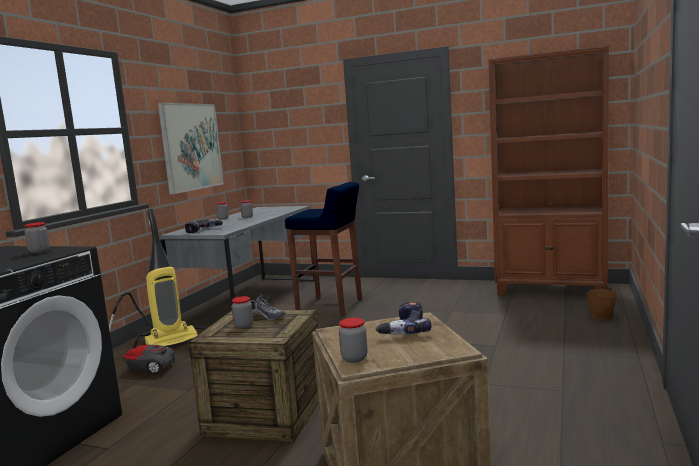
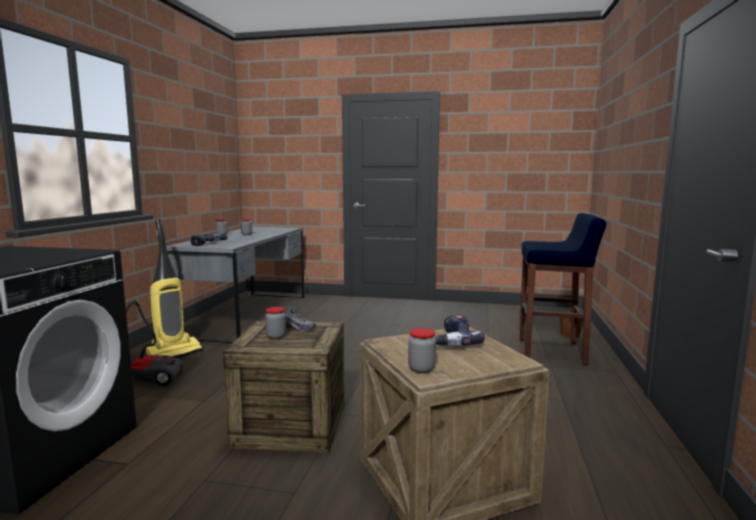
camera: 10 degrees left, 0 degrees up
jar [24,222,50,254] -> none
picture [158,103,224,194] -> none
blue stool [285,182,362,316] -> blue stool moved to [519,213,606,365]
brown bookcase [488,45,609,295] -> none

